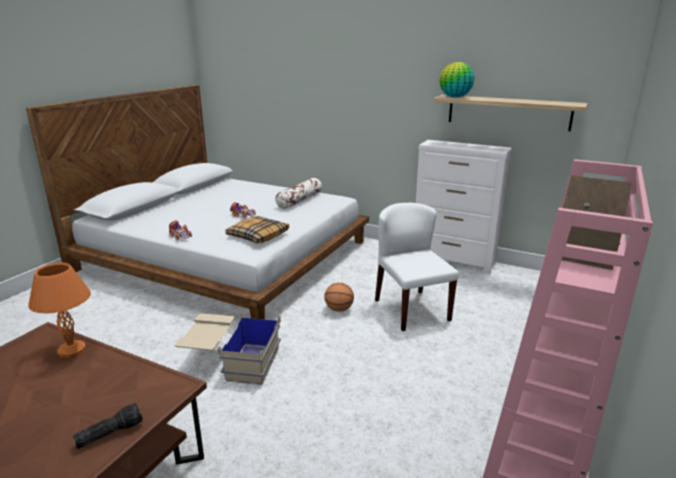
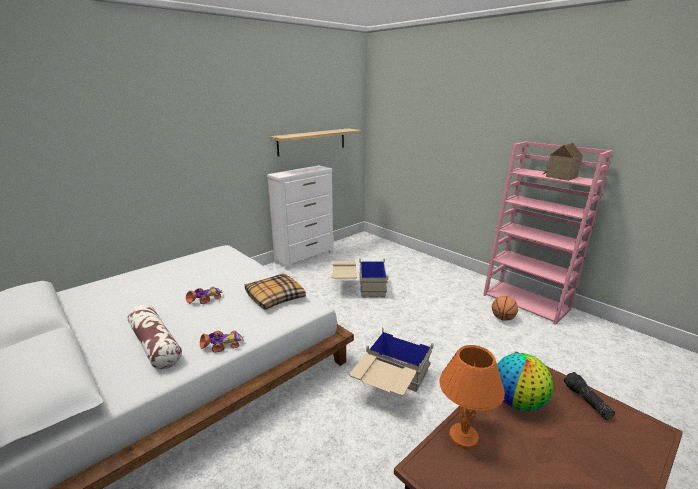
camera: 70 degrees left, 0 degrees up
pillow [275,178,322,209] -> pillow moved to [127,305,182,369]
basketball [324,282,354,312] -> basketball moved to [492,296,518,321]
white chair [375,203,459,331] -> beige storage box [332,258,388,298]
globe [439,62,474,97] -> globe moved to [497,353,554,411]

